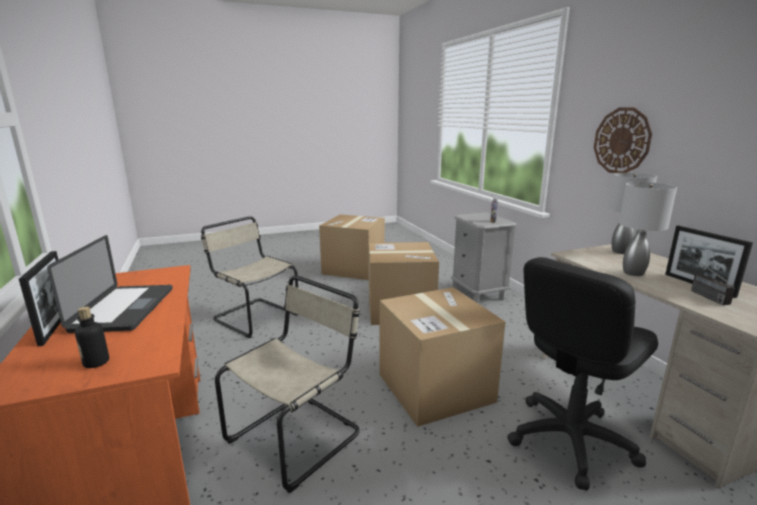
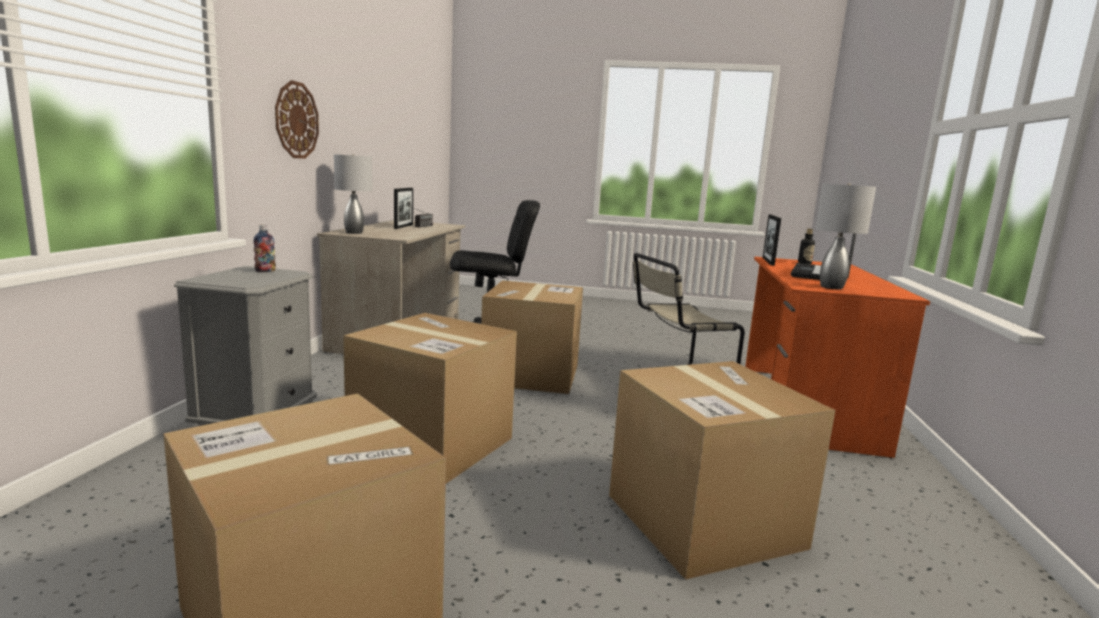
camera: 150 degrees left, 5 degrees down
picture frame [19,251,61,346] -> picture frame moved to [763,214,781,266]
beige chair [201,216,298,338] -> cardboard box [609,361,835,580]
grey table lamp [619,182,677,276] -> grey table lamp moved to [815,183,876,289]

